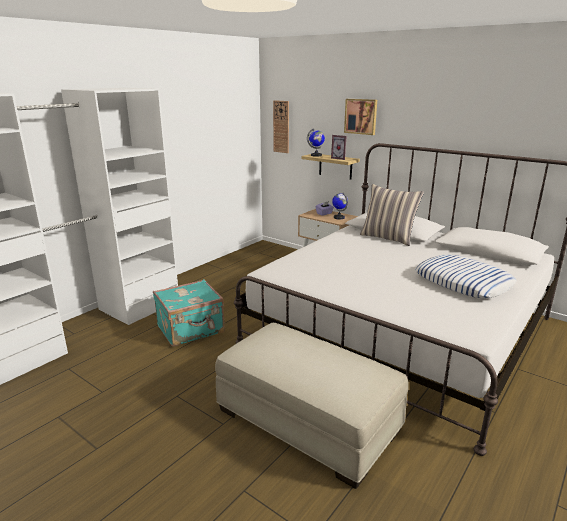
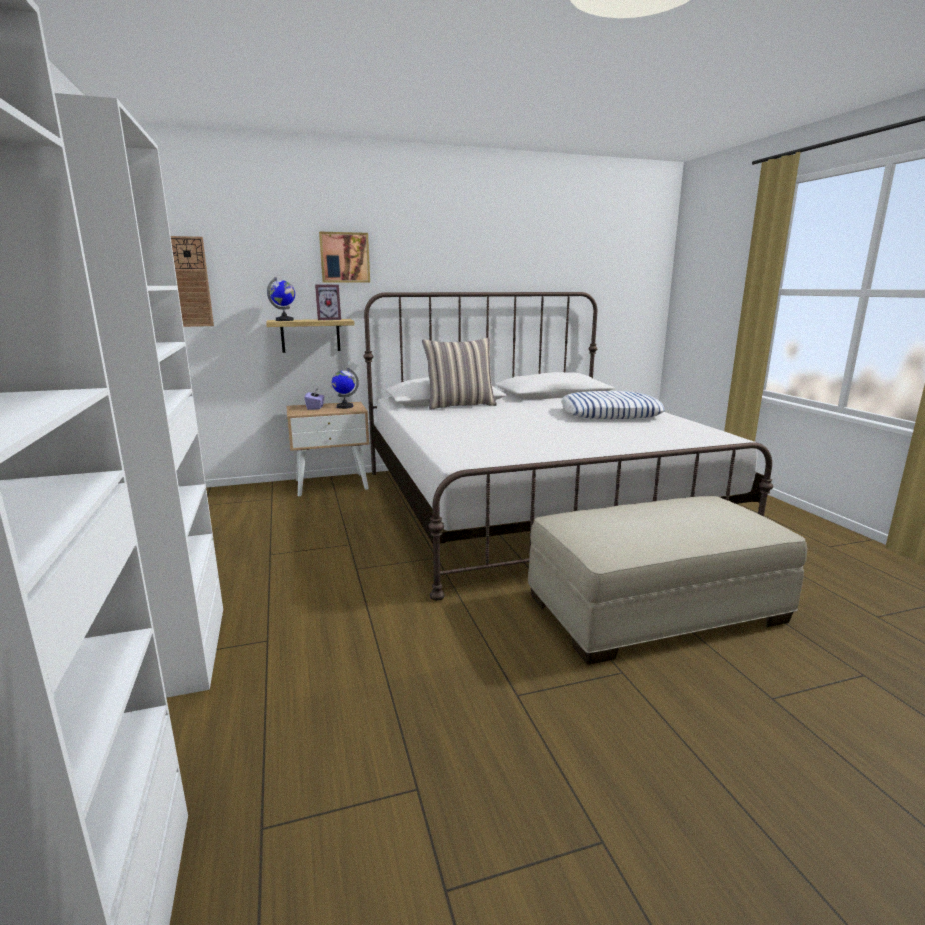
camera: 55 degrees left, 5 degrees down
turquoise suitcase [153,279,225,347] -> none

